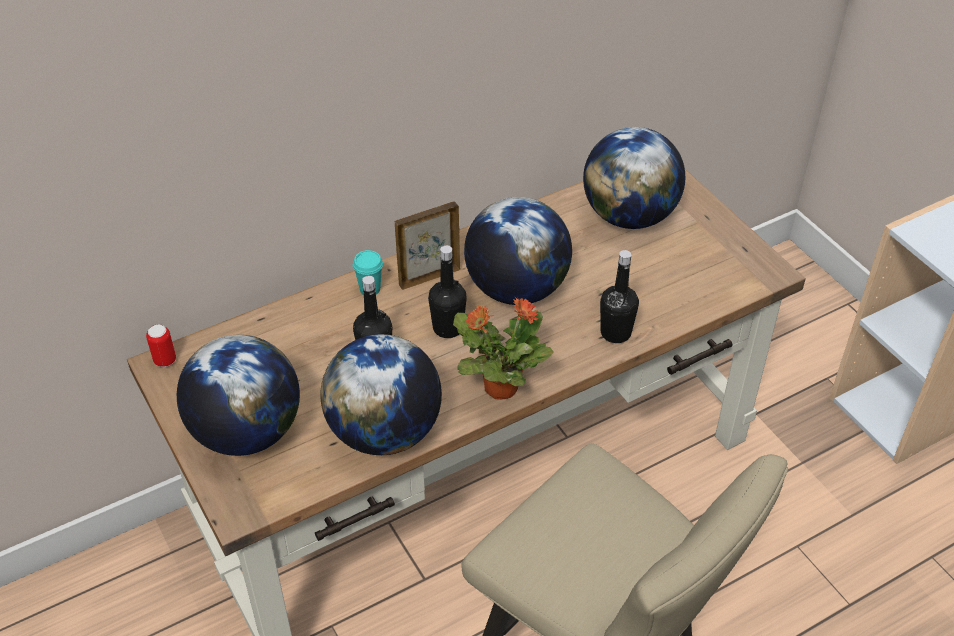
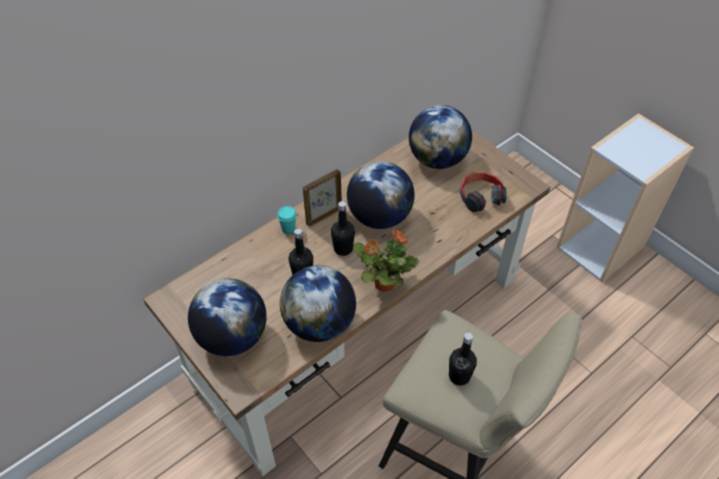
camera: 10 degrees left, 5 degrees up
can [146,324,176,367] -> none
black bottle [600,250,639,343] -> black bottle moved to [449,333,477,385]
none -> headphones [460,171,506,212]

